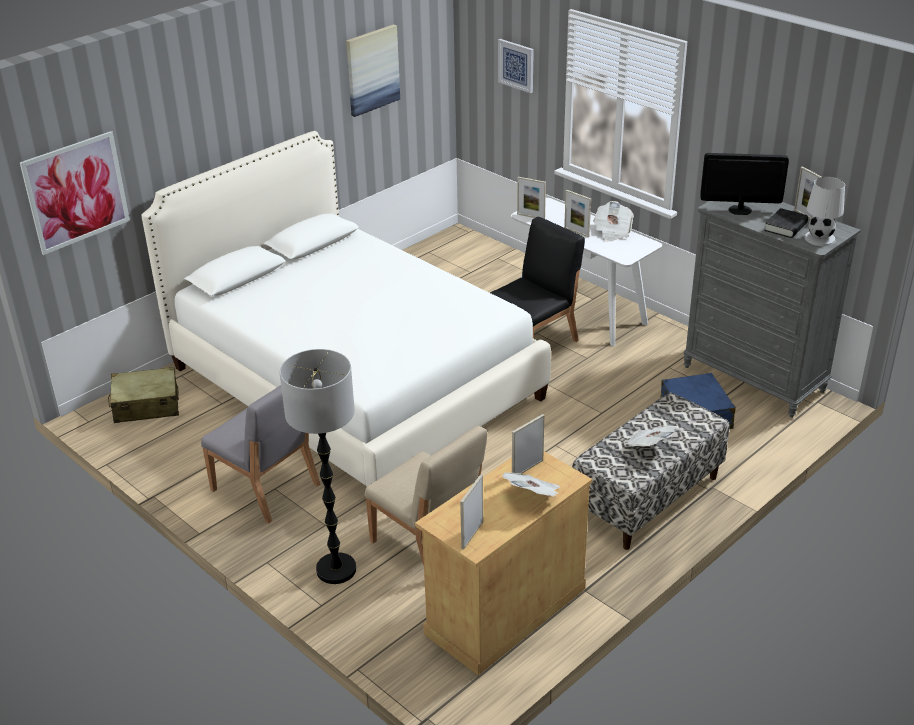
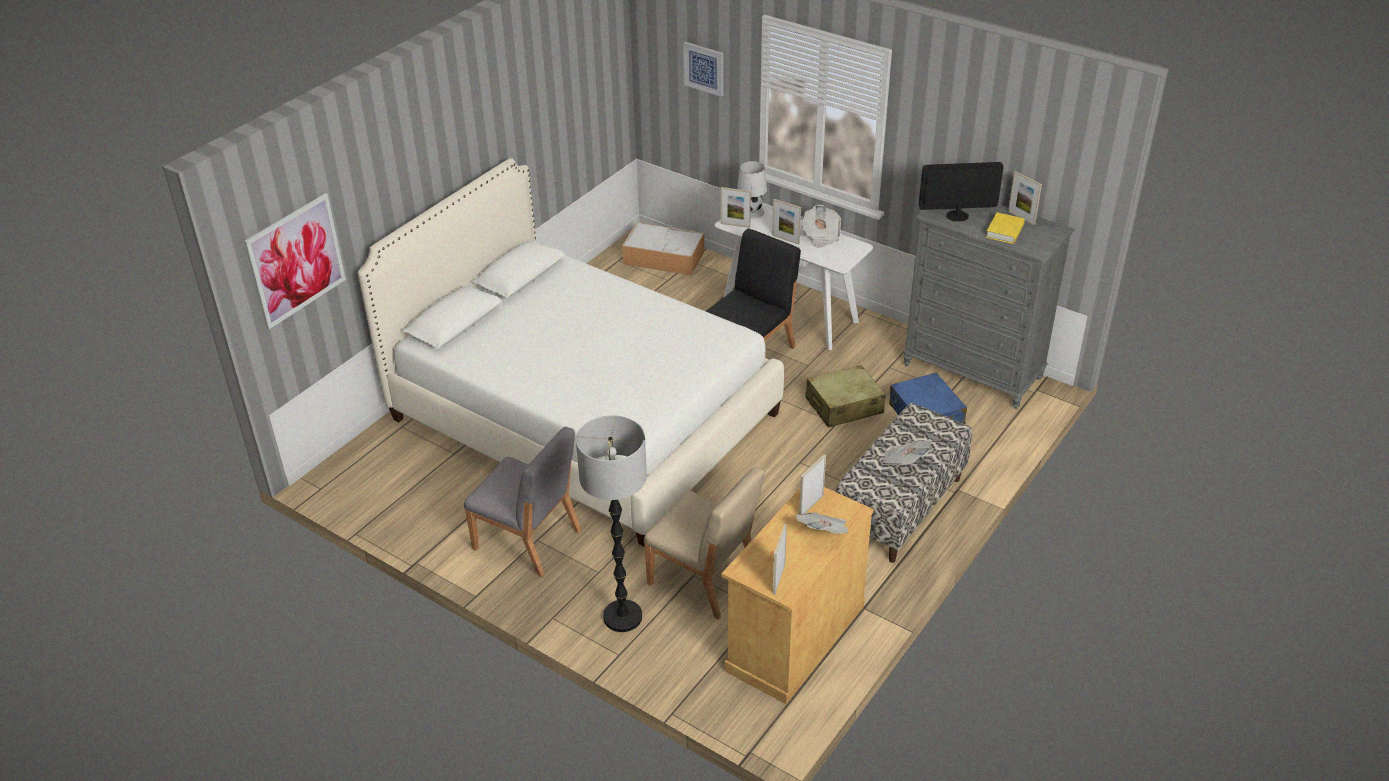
camera: 10 degrees left, 5 degrees up
beige suitcase [108,367,179,423] -> beige suitcase moved to [806,365,886,428]
picture [346,24,400,117] -> none
black book [764,208,808,238] -> yellow book [986,212,1025,244]
white table lamp [804,177,845,246] -> white table lamp moved to [737,161,767,219]
none -> storage box [622,222,705,275]

